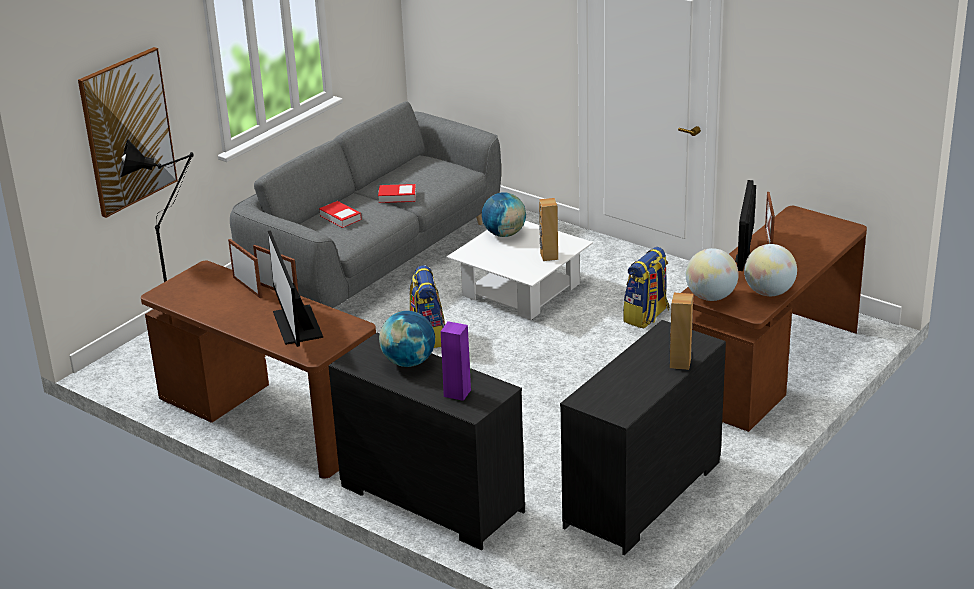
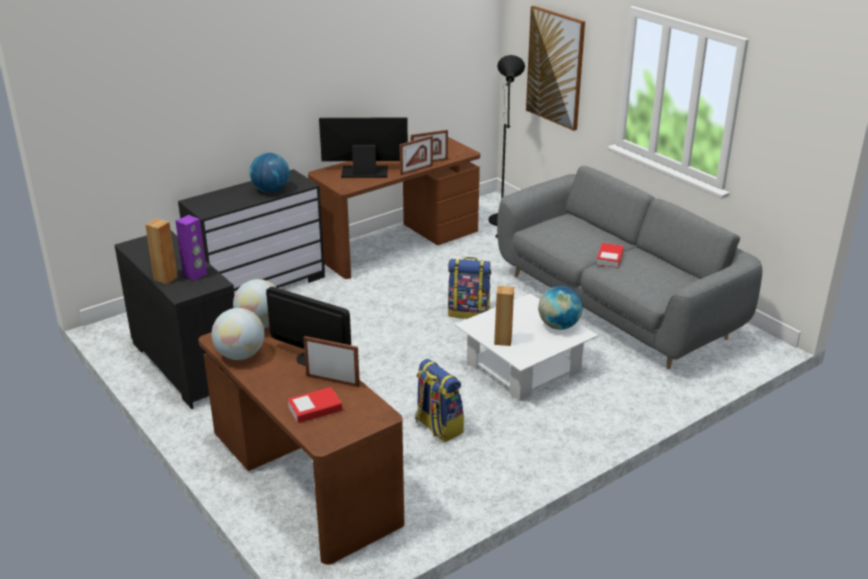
camera: 105 degrees right, 0 degrees up
book [319,201,362,228] -> book moved to [287,387,342,423]
purple speaker [441,321,471,401] -> purple speaker moved to [175,215,207,281]

